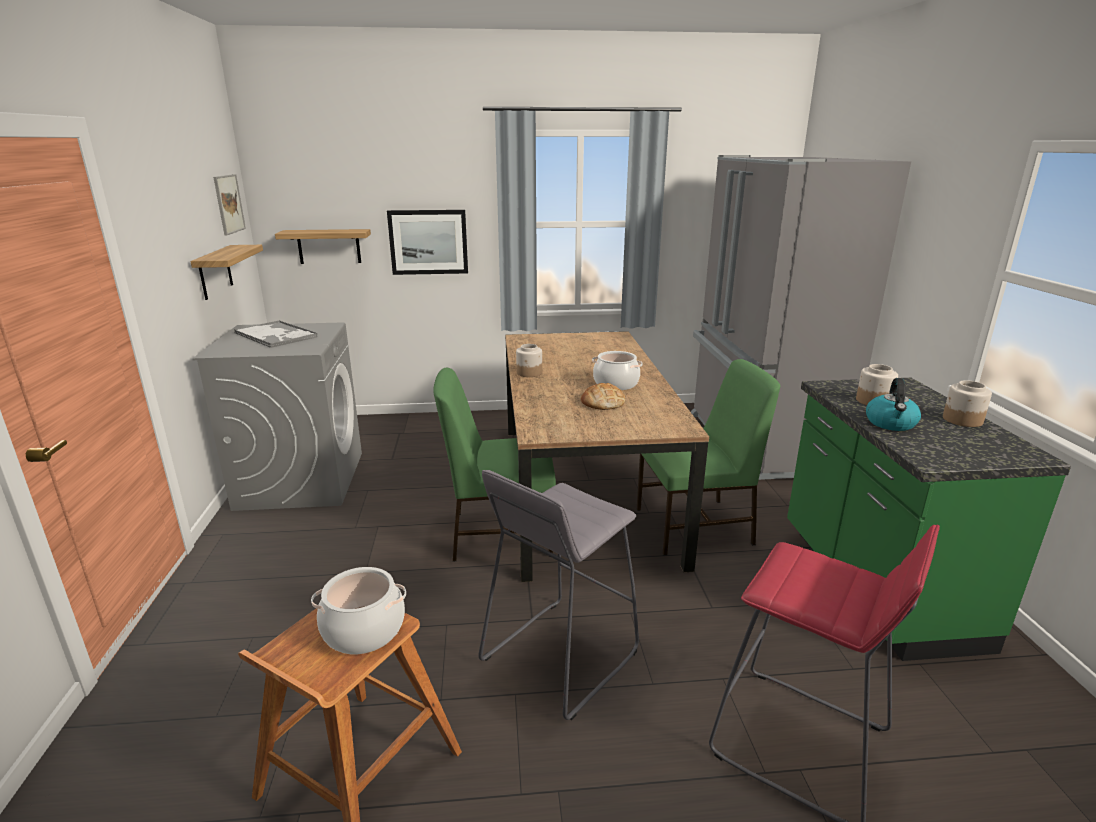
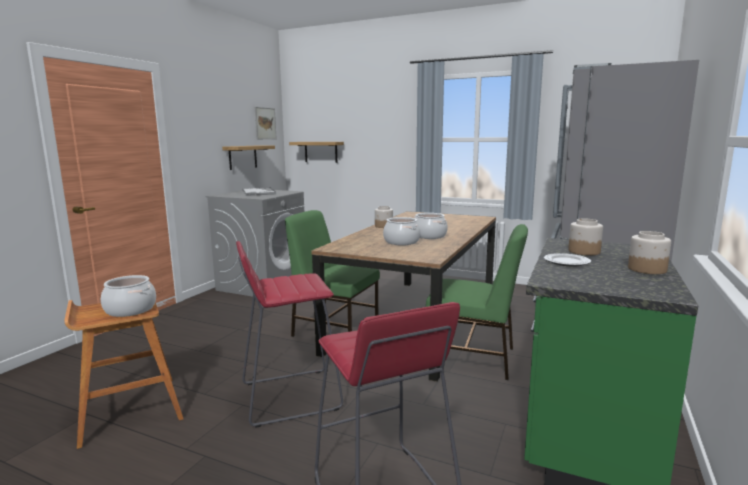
camera: 30 degrees right, 10 degrees down
picture [387,210,468,275] -> none
grey stool [478,470,639,720] -> red stool [236,241,343,428]
bread [581,383,625,410] -> cooking pot [383,217,420,245]
kettle [866,378,921,431] -> plate [544,253,591,267]

